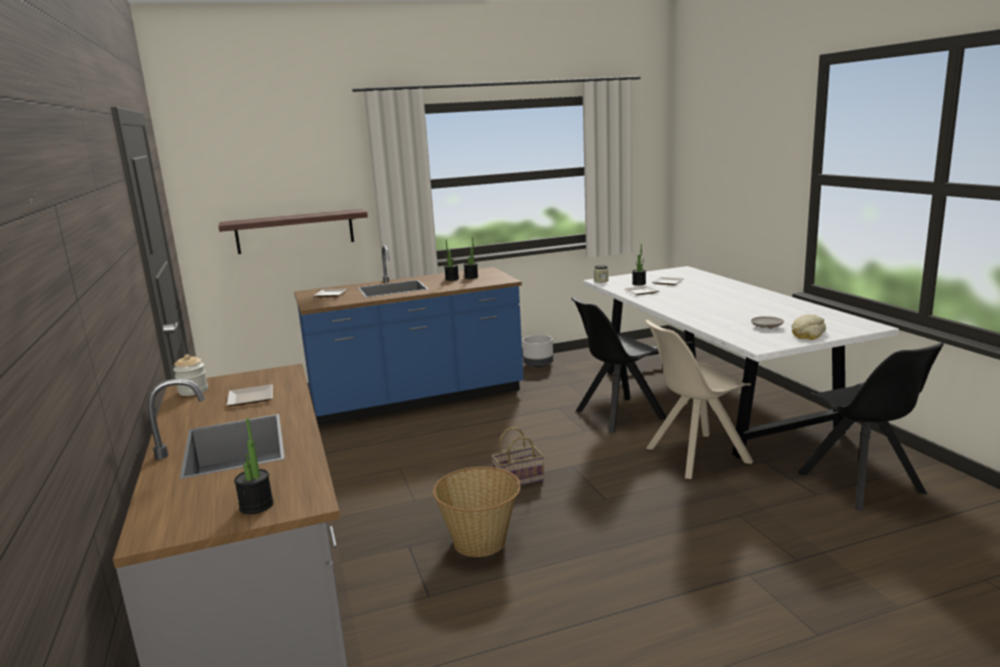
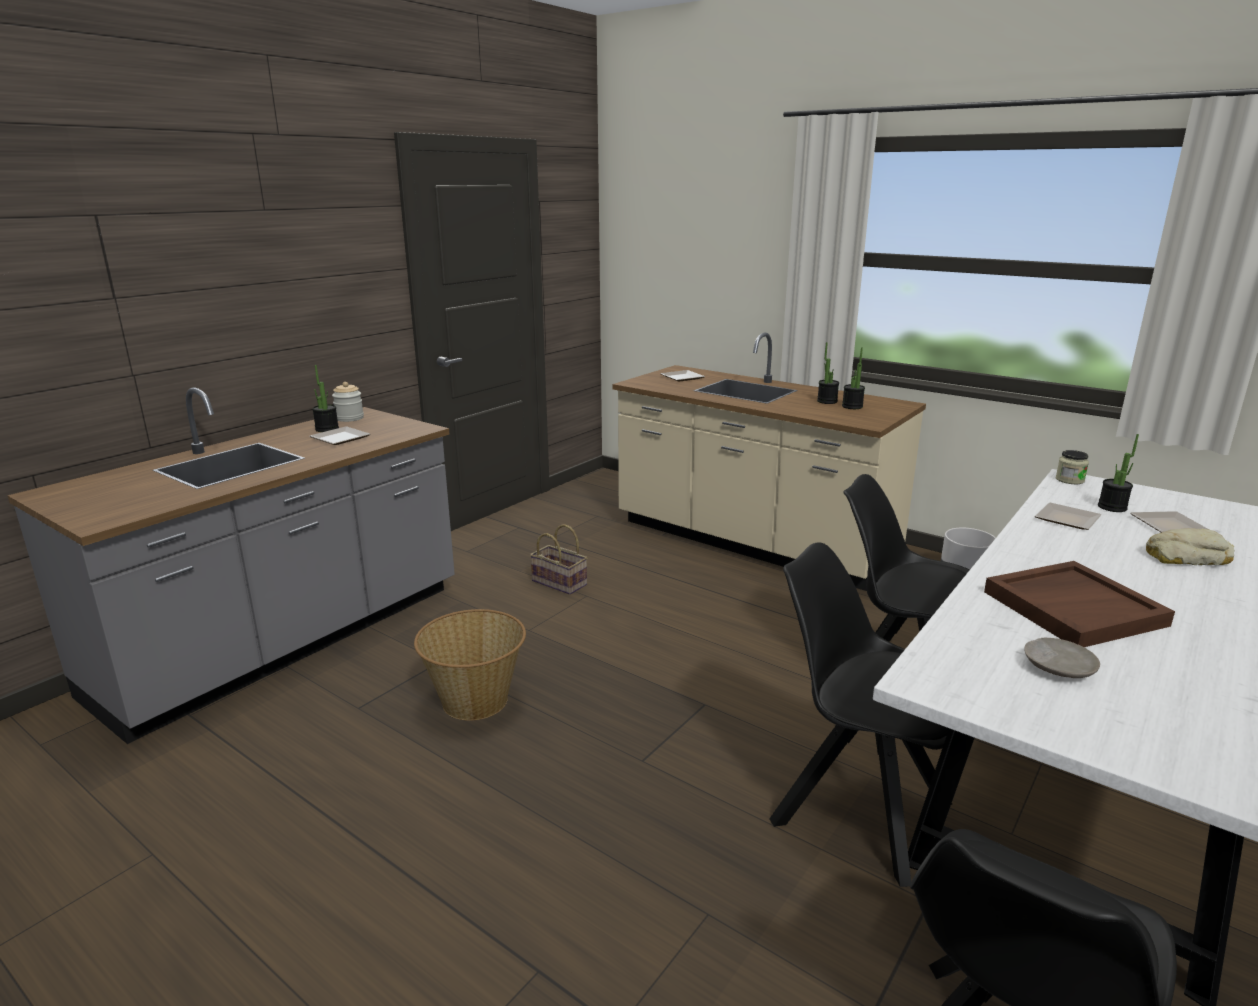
camera: 55 degrees right, 5 degrees up
shelf [218,209,368,254] -> none
potted plant [234,418,274,514] -> potted plant moved to [312,365,339,432]
blue counter [294,245,524,426] -> beige counter [612,332,926,591]
basket [492,427,544,486] -> basket moved to [530,524,587,595]
beige chair [645,320,753,479] -> black chair [769,542,953,887]
bread [792,314,826,340] -> bread moved to [1146,528,1235,565]
none -> brown tray [984,561,1175,647]

